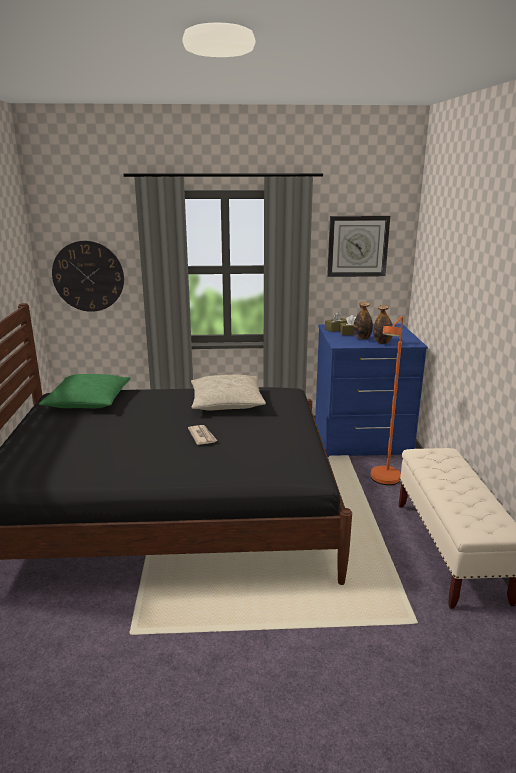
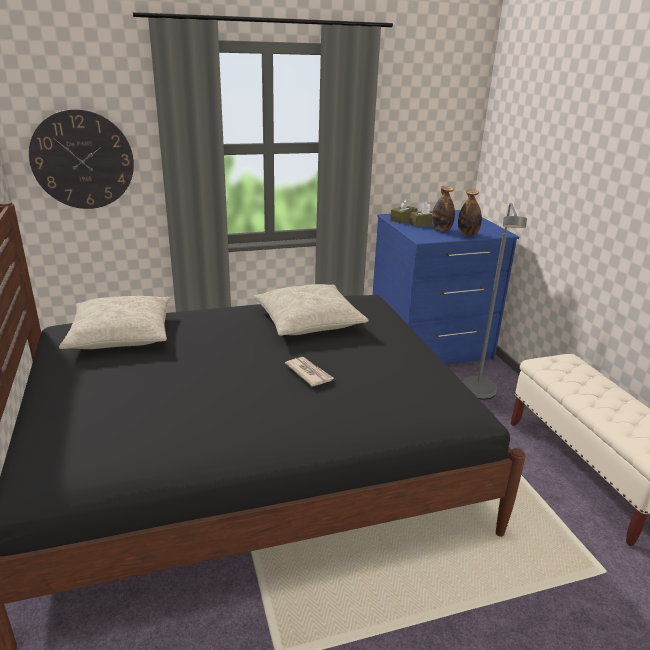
camera: 15 degrees left, 5 degrees up
green pillow [39,374,131,408] -> beige pillow [59,296,171,349]
wall clock [327,216,390,277] -> none
orange floor lamp [371,316,403,485] -> grey floor lamp [463,203,527,400]

